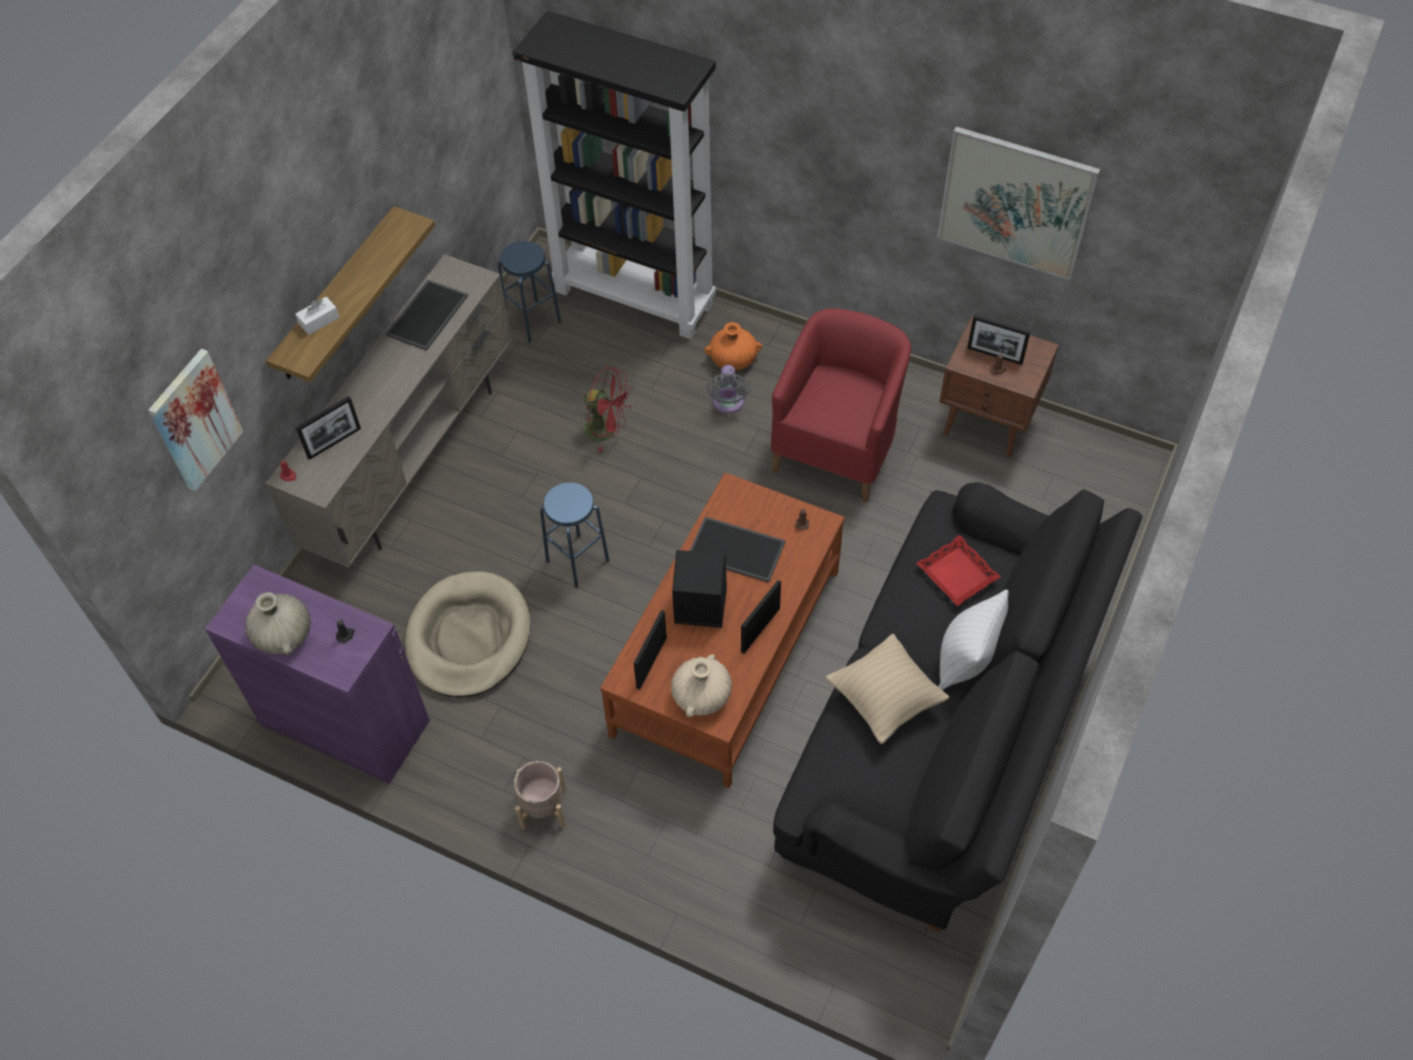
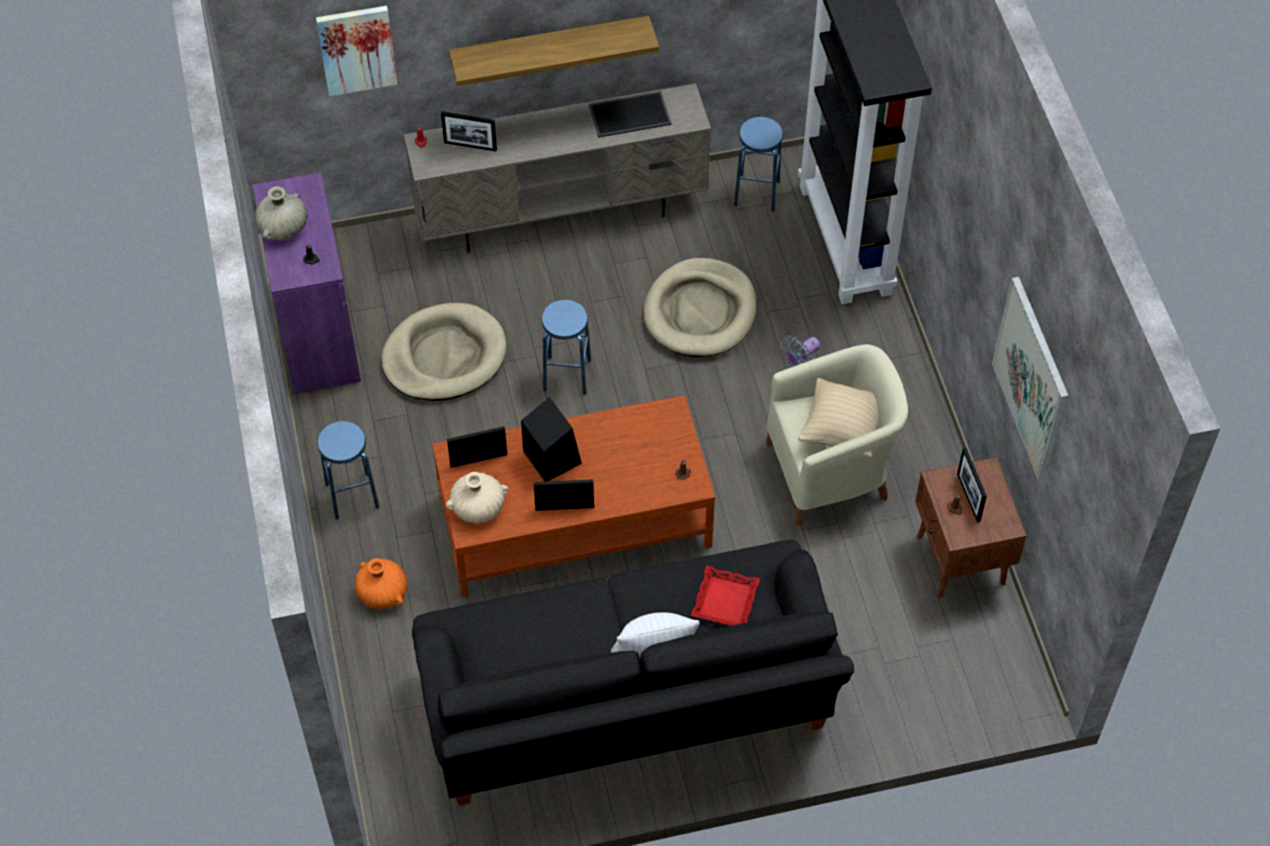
camera: 50 degrees right, 0 degrees up
white tissue box [295,297,340,335] -> none
beige planter [514,761,566,829] -> blue stool [317,421,379,520]
red fan [580,366,632,453] -> beige dog bed [643,258,756,357]
tray [690,517,786,583] -> none
orange vase [705,322,762,370] -> orange vase moved to [355,558,407,609]
red armchair [771,308,911,502] -> beige armchair [766,344,908,525]
beige pillow [825,634,950,744] -> beige pillow moved to [798,378,878,457]

